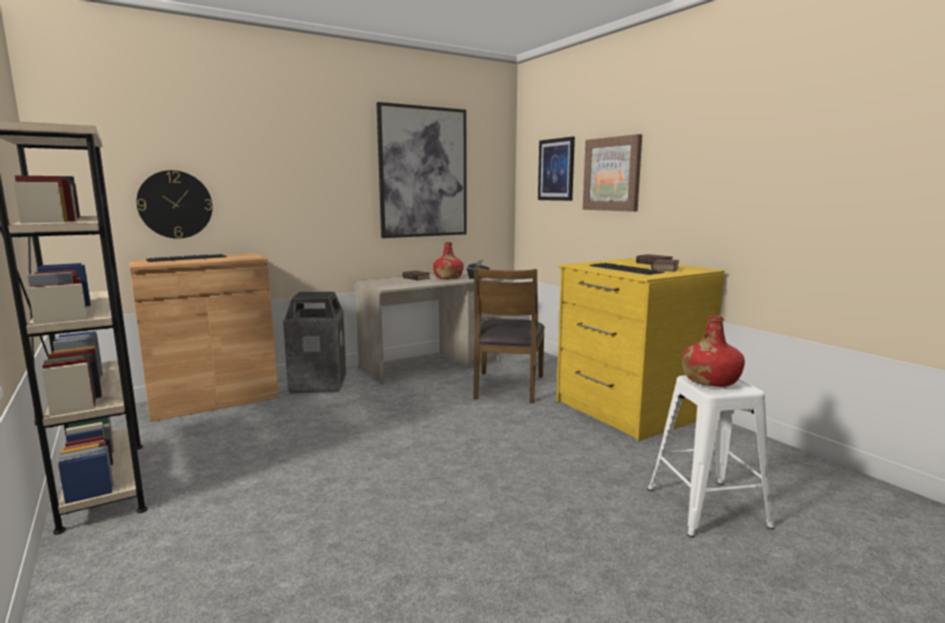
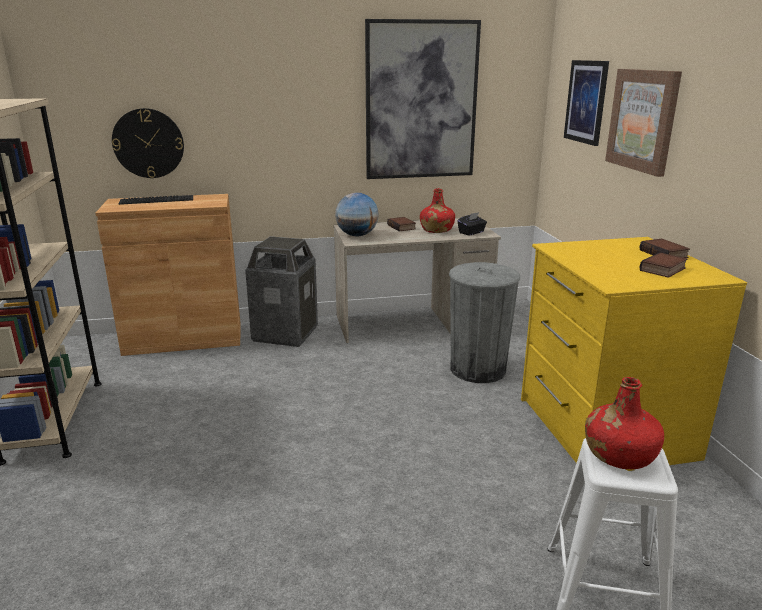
camera: 20 degrees right, 10 degrees up
brown chair [474,268,545,403] -> grey trash can [449,262,520,383]
keyboard [590,263,664,275] -> none
none -> globe [335,193,379,236]

